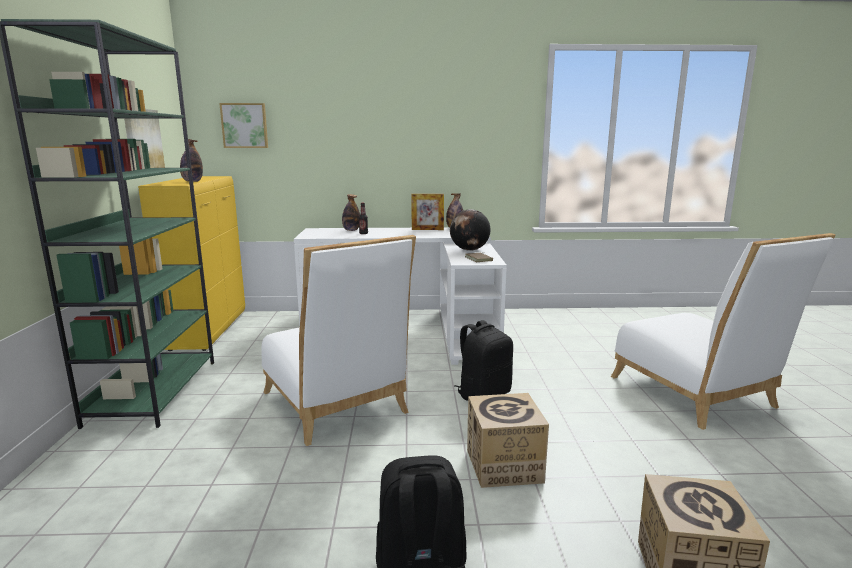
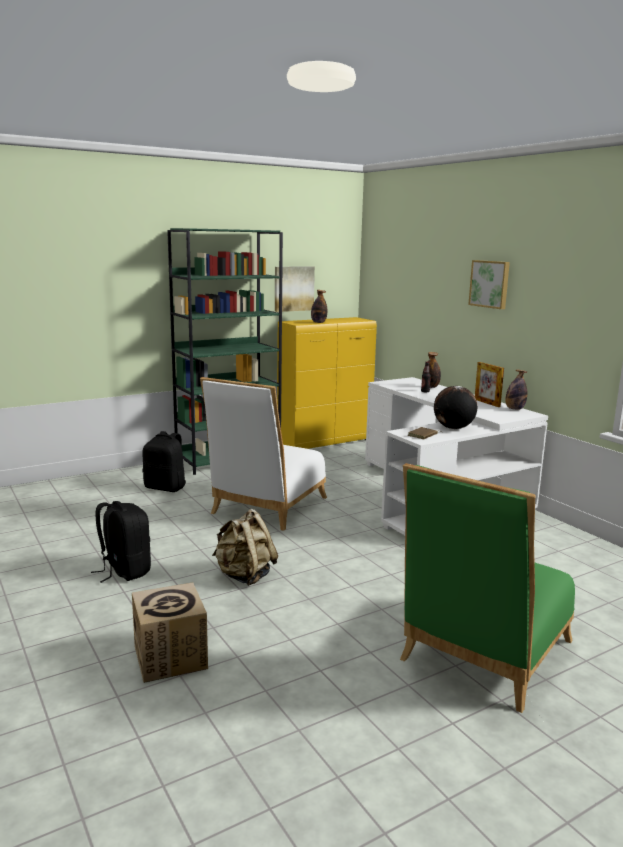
camera: 60 degrees right, 0 degrees up
picture [219,103,268,148] -> picture moved to [468,260,510,309]
black backpack [454,320,513,401] -> black backpack moved to [142,431,186,492]
cardboard box [467,393,549,488] -> beige backpack [212,509,278,586]
white chair [611,233,835,430] -> green chair [400,463,575,713]

